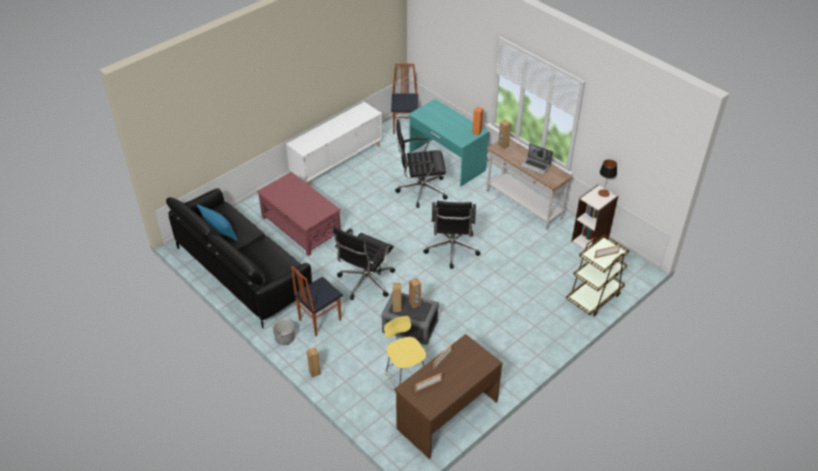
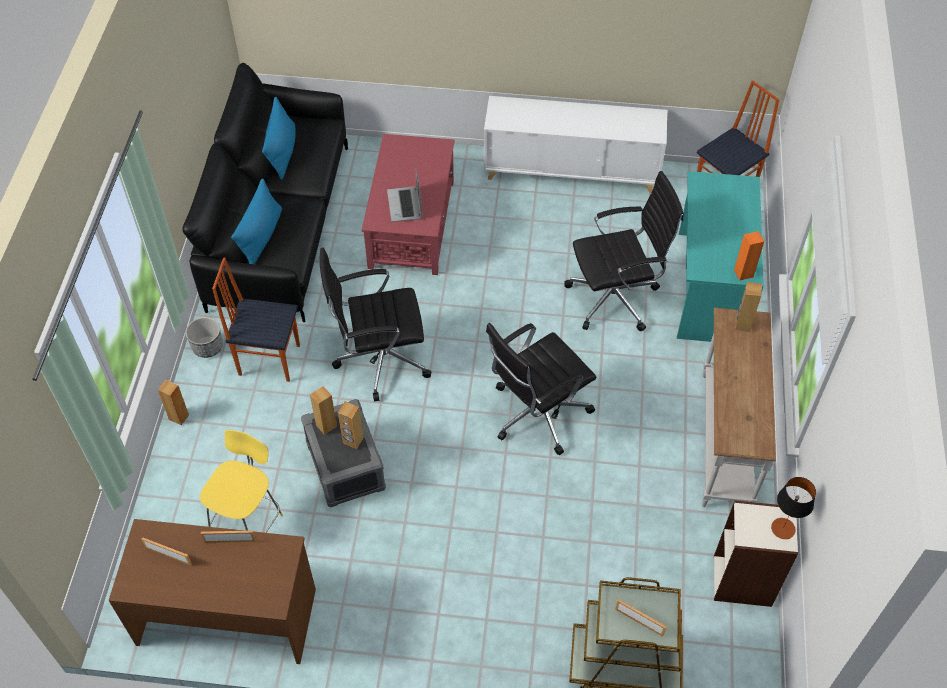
camera: 50 degrees right, 10 degrees up
black office chair [395,119,448,208] -> black office chair turned 120 degrees clockwise [564,171,684,332]
laptop [520,143,553,175] -> laptop moved to [387,166,422,222]
none -> blue pillow [231,178,282,264]

